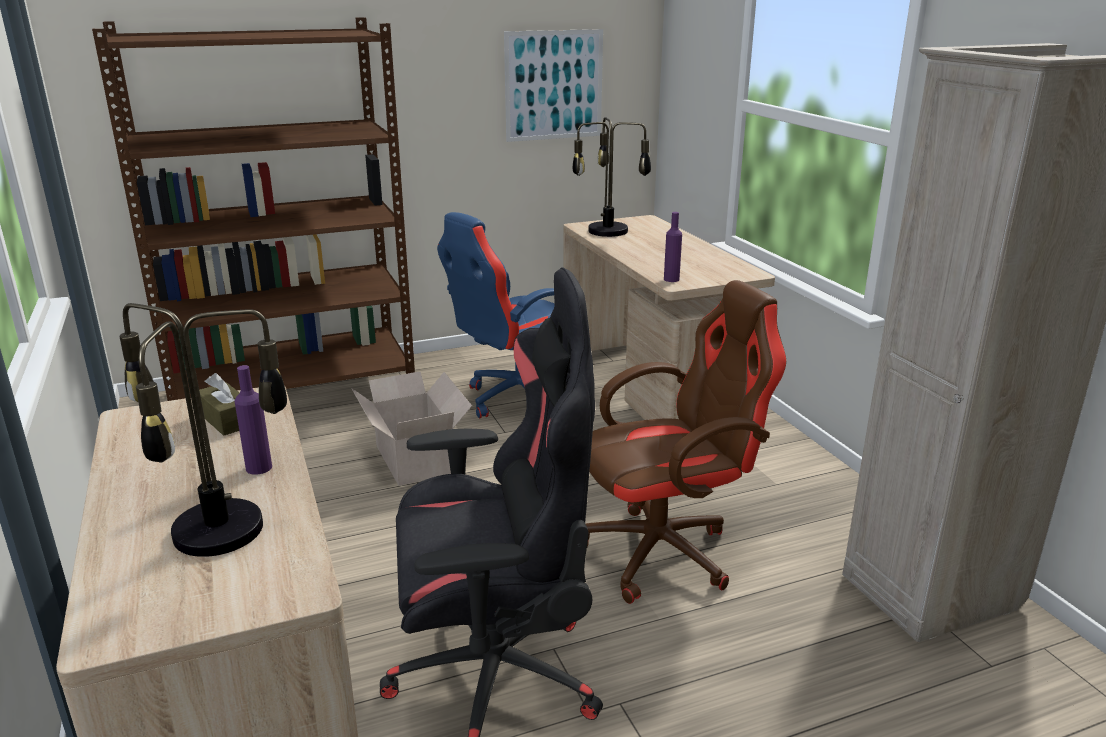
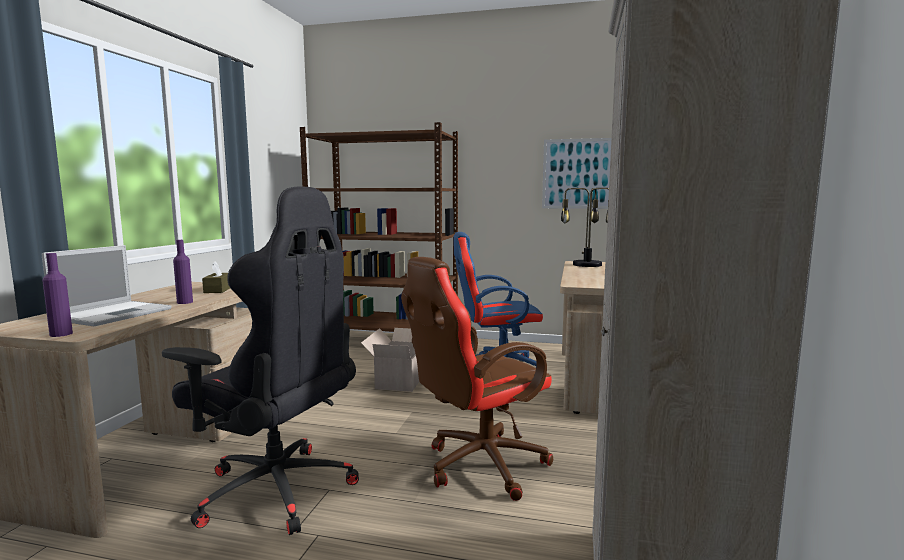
camera: 35 degrees right, 15 degrees down
table lamp [120,303,287,557] -> laptop [41,245,171,326]
brown office chair [586,280,786,604] -> brown office chair turned 135 degrees clockwise [401,257,553,501]
purple bottle [664,212,682,282] -> purple bottle moved to [42,253,73,337]

